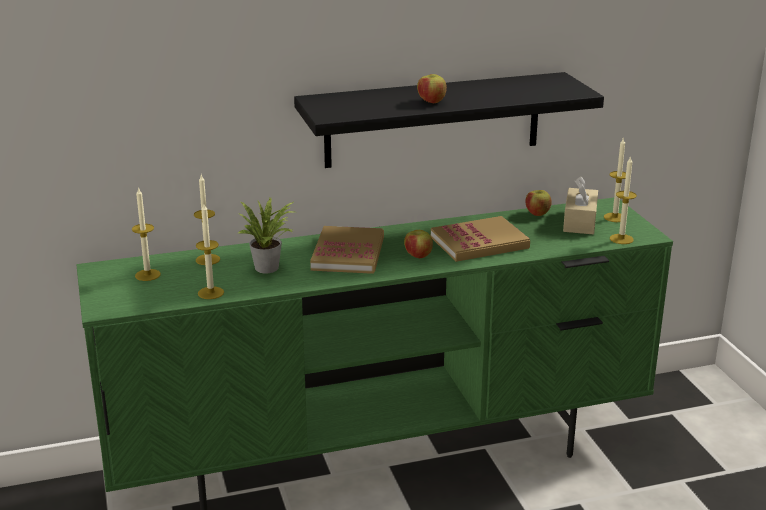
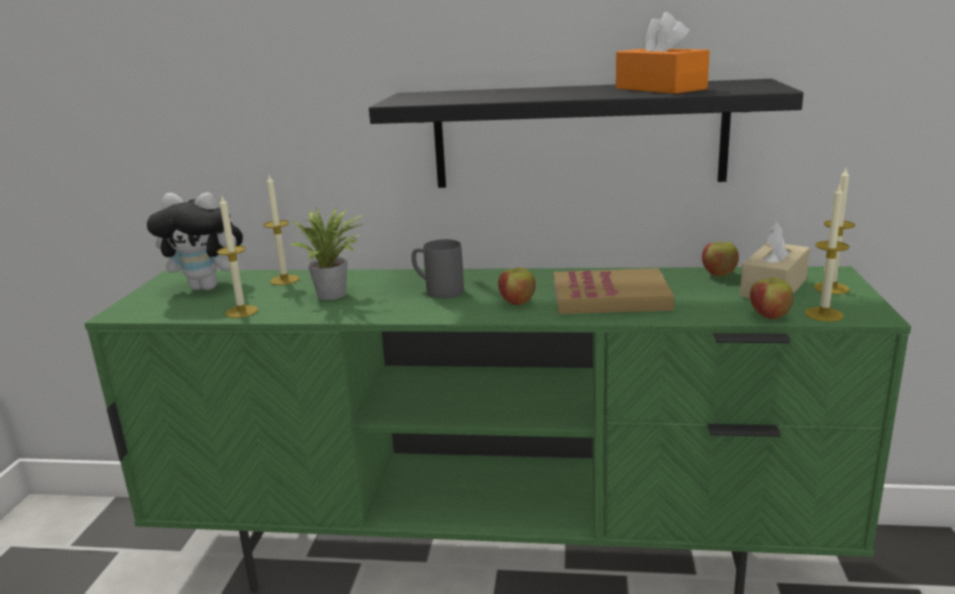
camera: 25 degrees right, 5 degrees down
candle [132,187,161,281] -> plush toy [147,192,246,290]
book [310,226,384,274] -> grey mug [412,239,464,298]
apple [417,74,447,103] -> apple moved to [750,278,794,319]
none -> orange tissue box [616,12,710,94]

